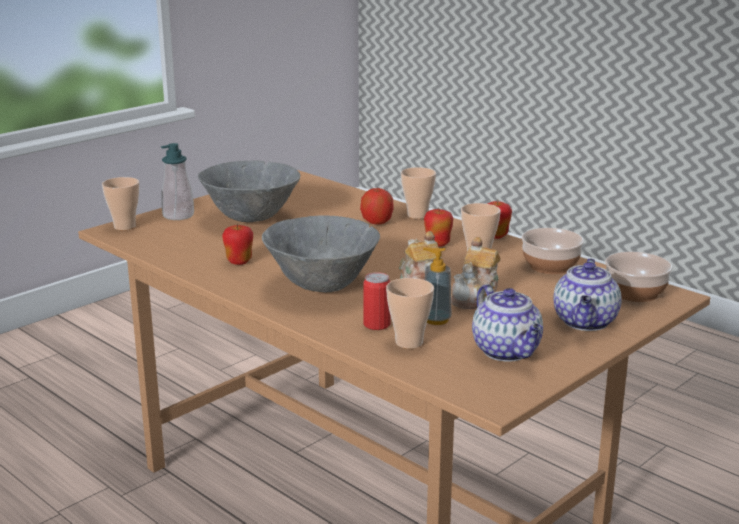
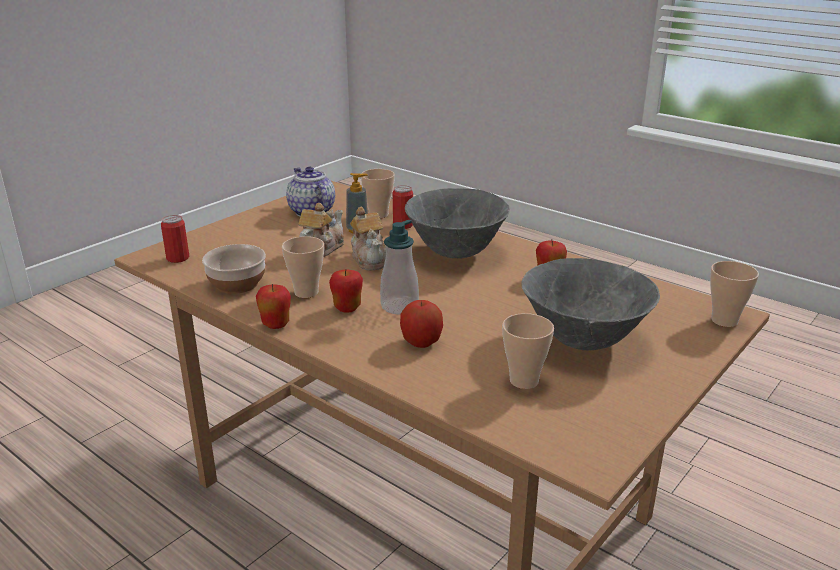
camera: 175 degrees right, 5 degrees up
soap dispenser [161,143,194,220] -> soap dispenser moved to [380,220,419,314]
cup [401,167,436,219] -> cup moved to [502,313,554,389]
teapot [553,258,622,331] -> none
bowl [605,252,672,302] -> can [161,215,190,263]

